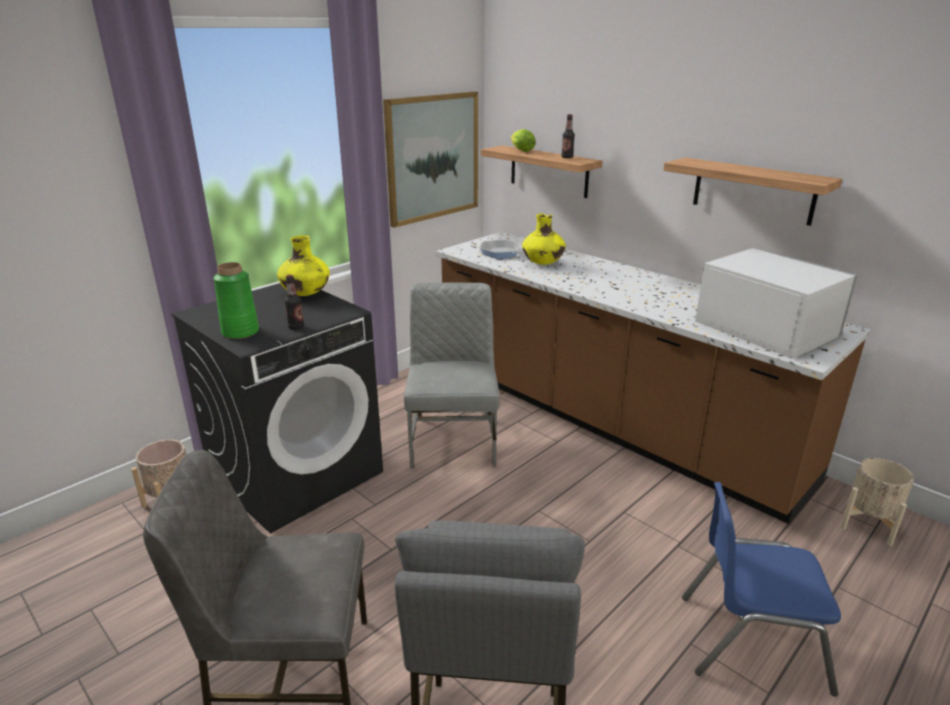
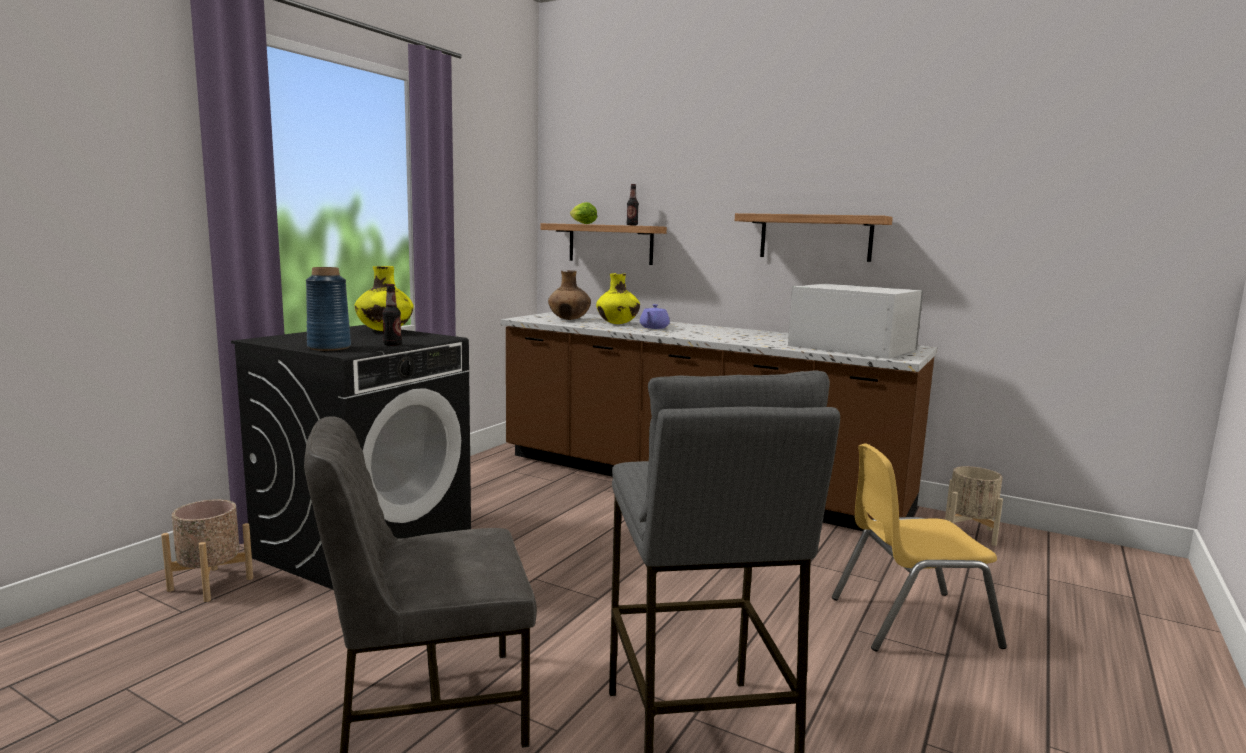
camera: 15 degrees left, 15 degrees down
green vase [213,262,259,339] -> blue vase [306,267,351,351]
picture [383,91,478,228] -> none
grey chair [404,282,500,468] -> none
frying pan [479,240,522,258] -> brown vase [548,270,591,320]
blue chair [682,482,841,696] -> yellow chair [832,444,1007,651]
none -> purple teapot [640,304,670,329]

